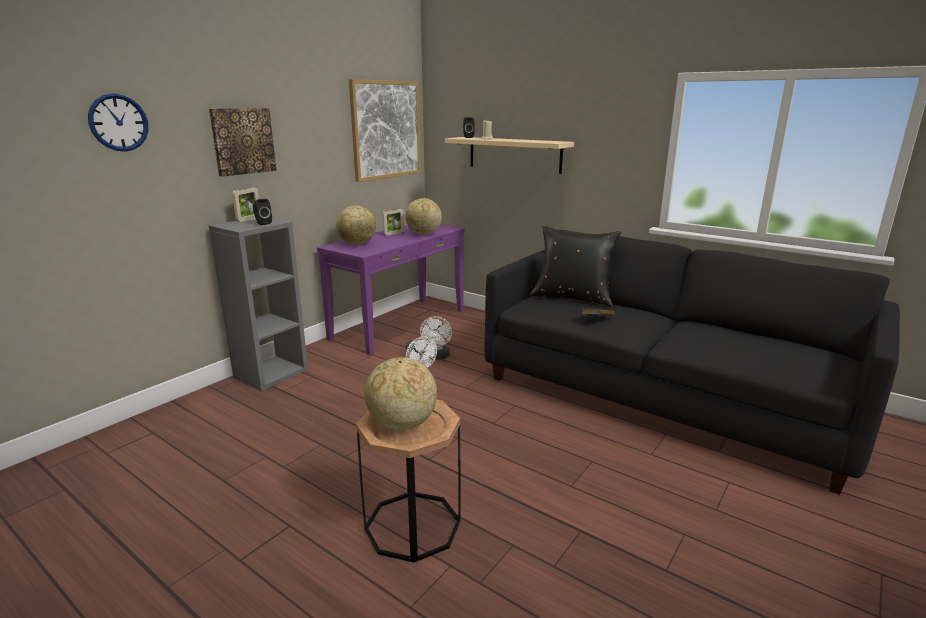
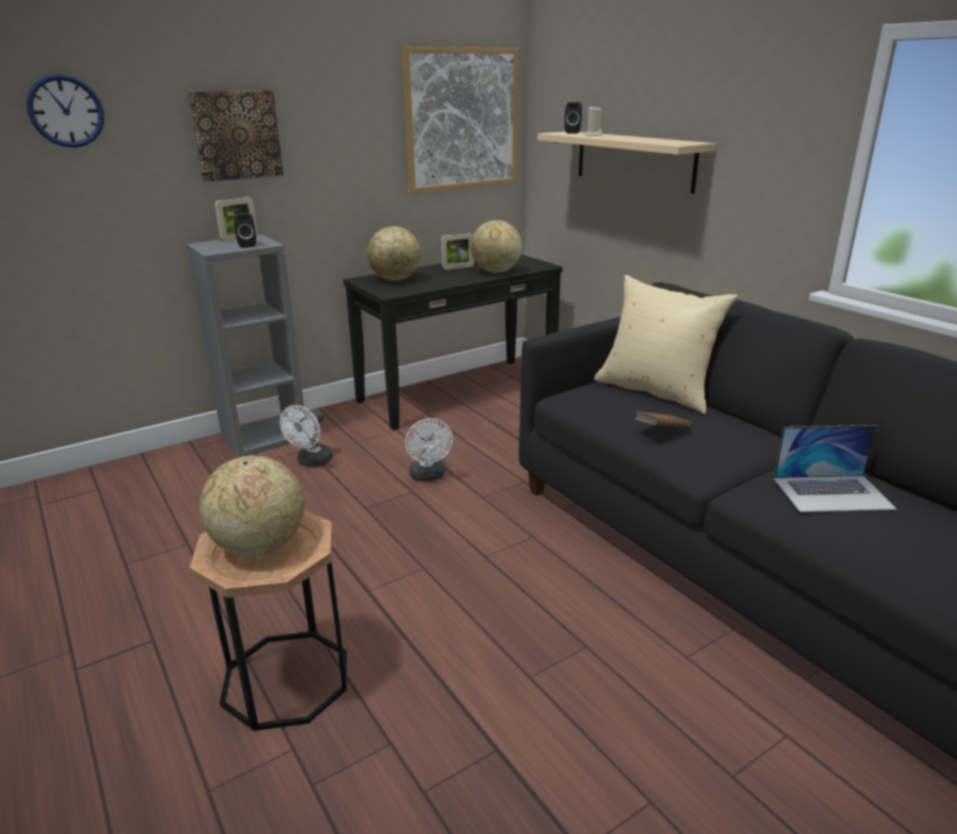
camera: 20 degrees right, 5 degrees up
purple console table [317,224,465,355] -> black console table [343,254,563,430]
white fan [420,316,452,359] -> white fan moved to [280,405,333,467]
black pillow [530,225,622,307] -> beige pillow [594,275,738,414]
none -> laptop [774,425,897,512]

